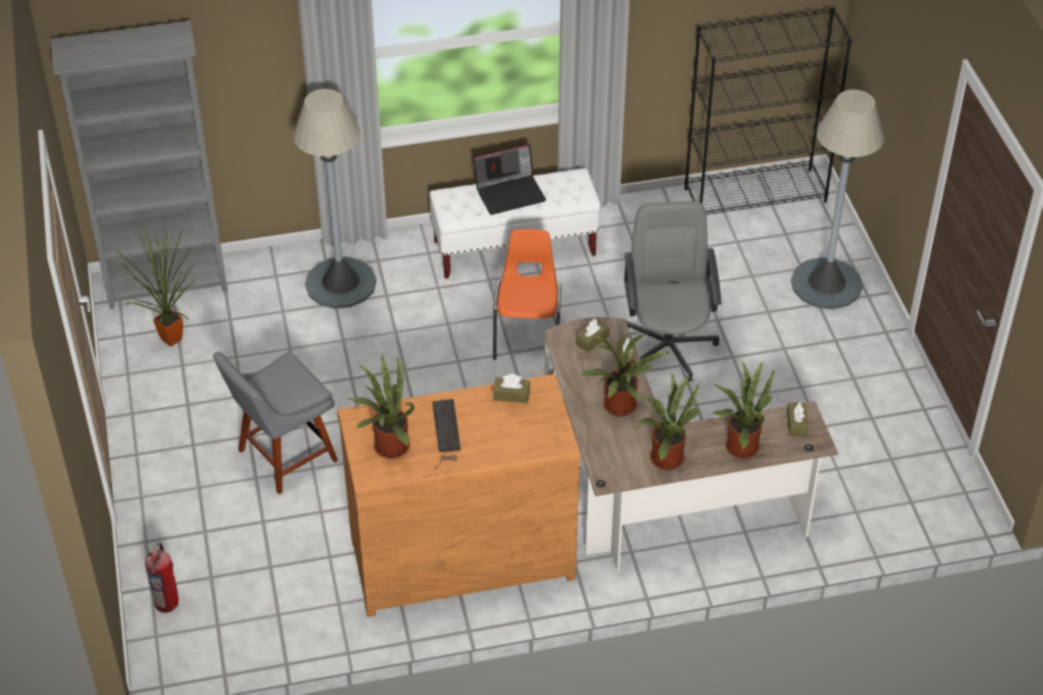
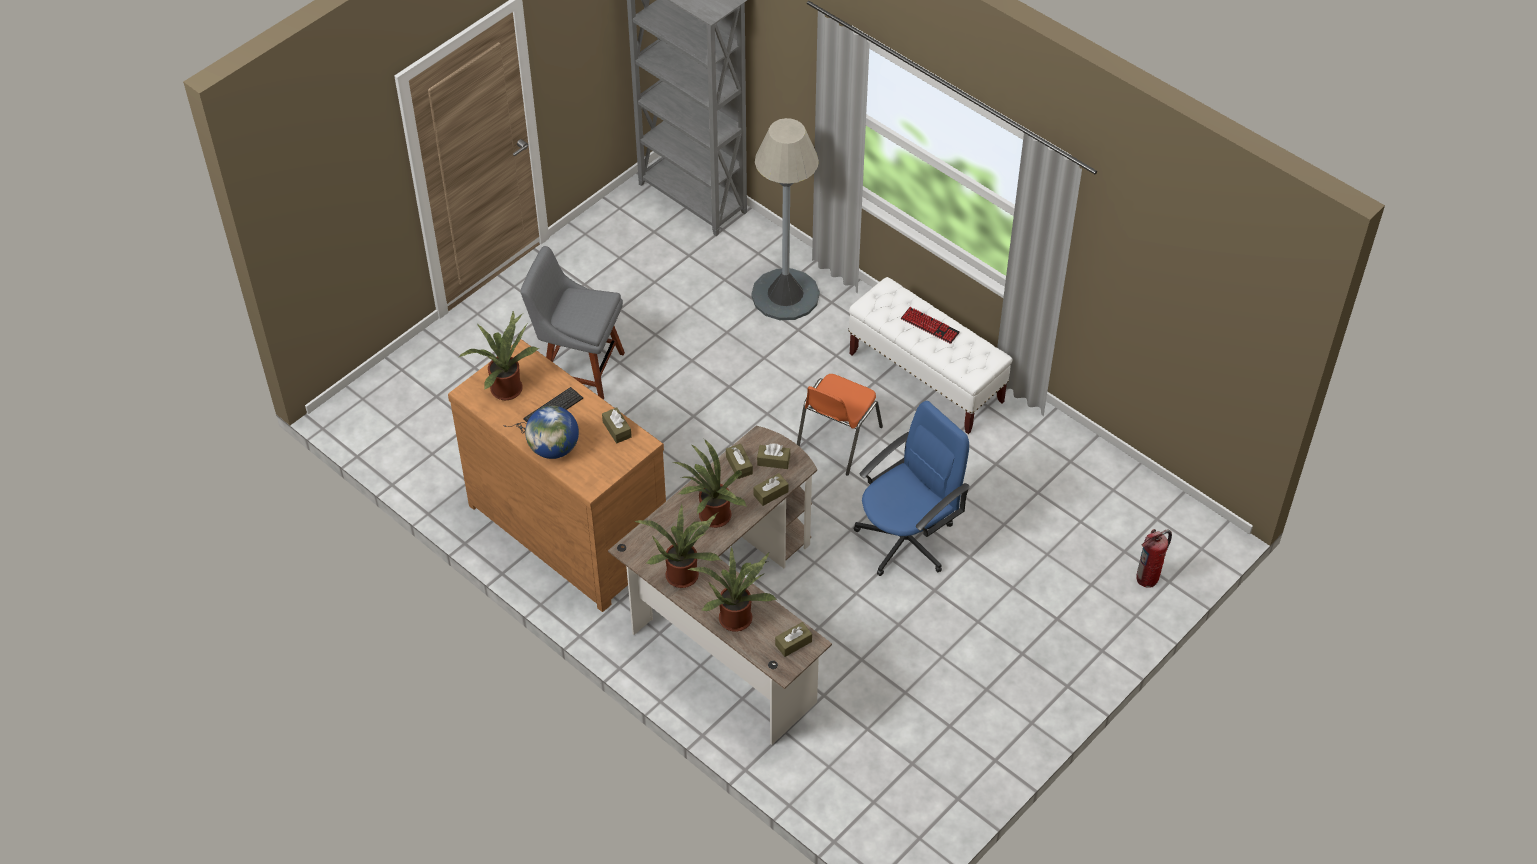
camera: 55 degrees right, 5 degrees up
potted plant [116,222,195,347] -> none
fire extinguisher [145,542,179,613] -> fire extinguisher moved to [1136,529,1172,588]
laptop [473,143,546,215] -> keyboard [901,307,960,344]
orange chair [493,229,561,360] -> orange chair turned 150 degrees clockwise [797,374,883,476]
grey office chair [624,201,722,382] -> blue office chair [853,401,970,576]
black bookcase [684,7,852,215] -> none
grey floor lamp [791,90,884,309] -> none
none -> globe [525,406,579,459]
none -> brown tissue box [726,444,753,479]

